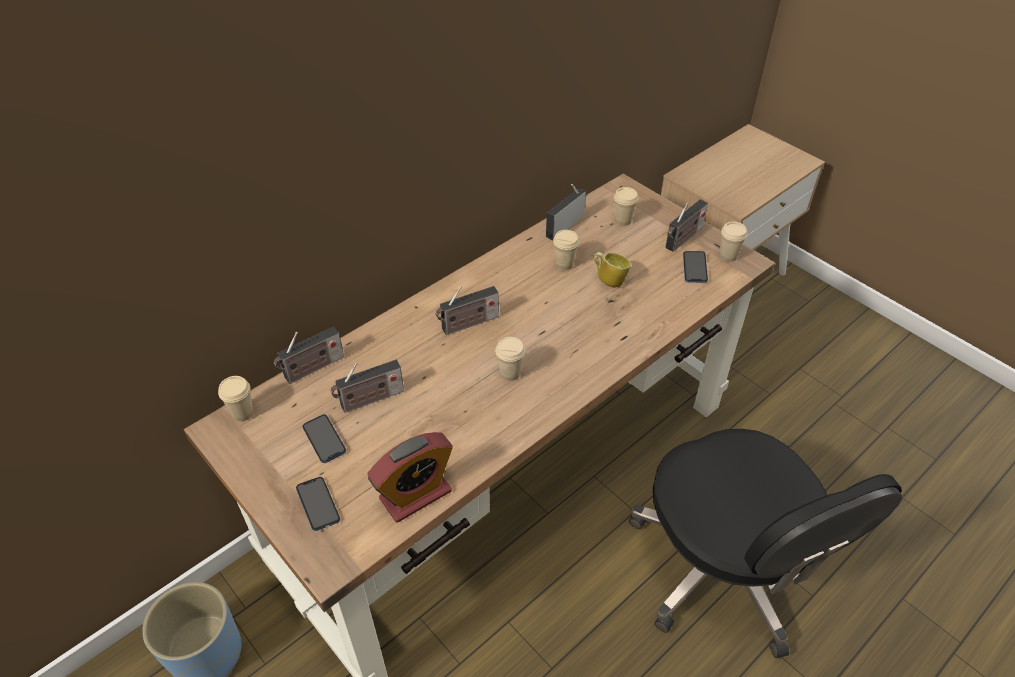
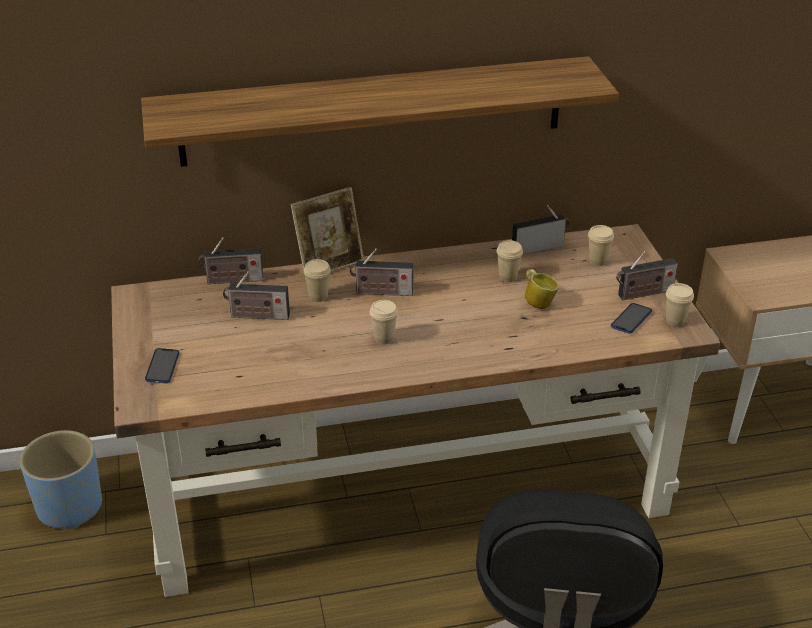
camera: 30 degrees right, 10 degrees down
beige cup [218,376,253,421] -> beige cup moved to [304,259,331,302]
phone [302,414,346,463] -> none
alarm clock [367,432,453,523] -> none
none -> shelf [141,56,619,167]
none -> picture frame [291,187,364,280]

